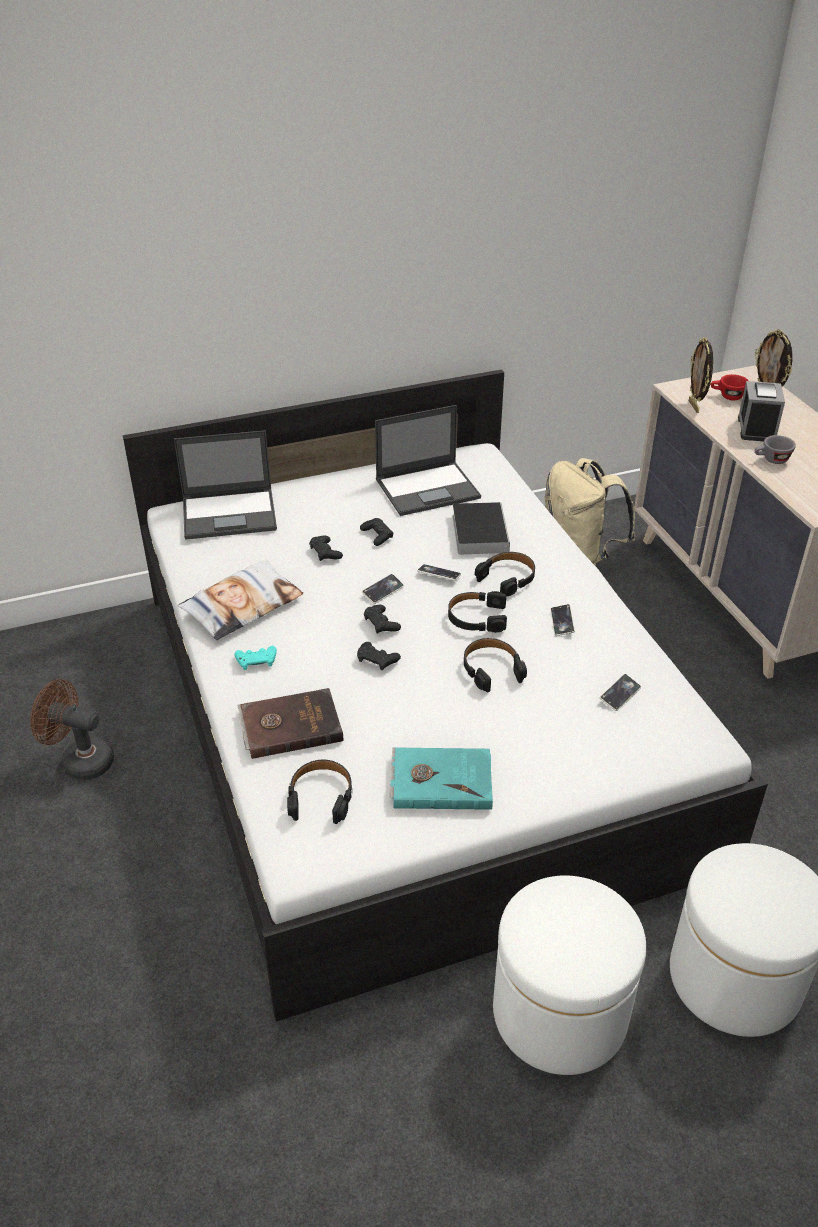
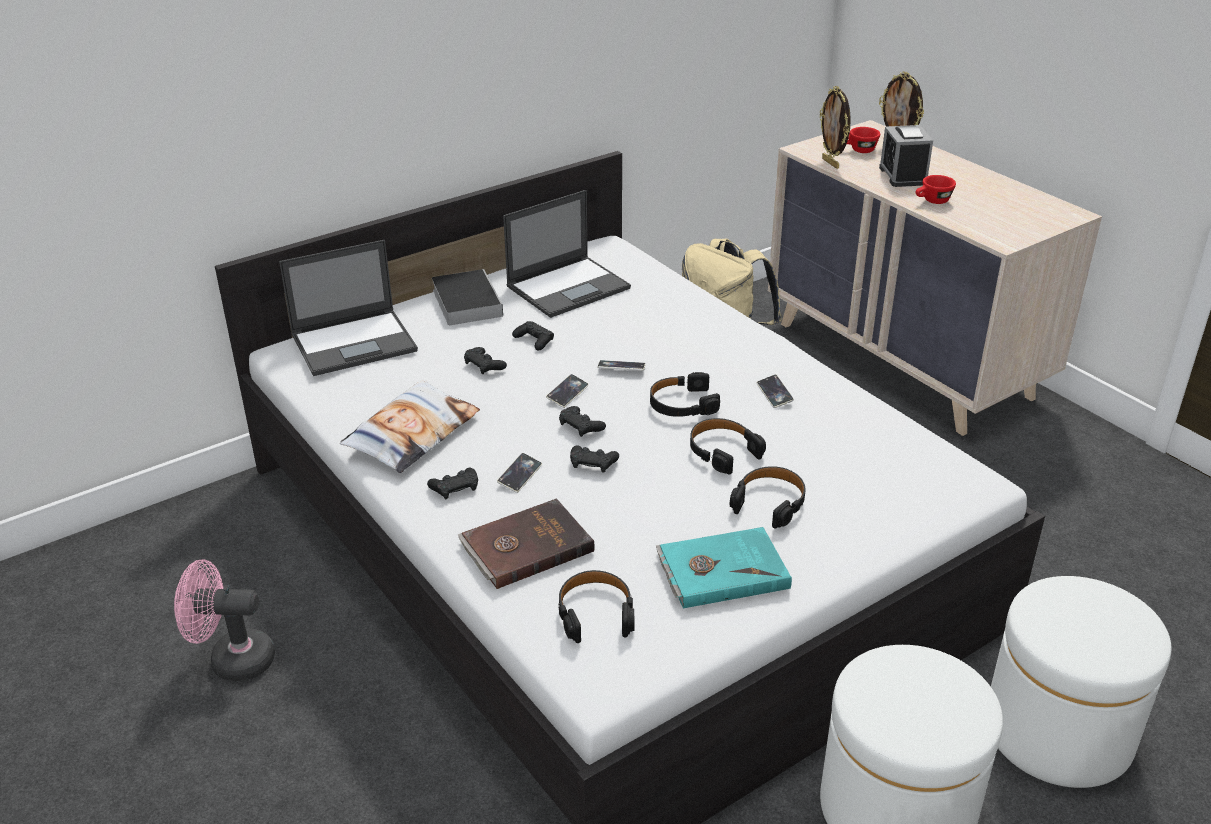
camera: 15 degrees left, 5 degrees down
brown fan [30,679,114,780] -> pink fan [174,559,275,681]
turquoise game controller [234,646,277,670] -> black game controller [427,468,478,499]
book [452,502,510,554] -> book moved to [432,269,503,325]
black headphones [475,552,535,596] -> black headphones moved to [730,466,806,528]
phone [600,674,641,711] -> phone moved to [497,453,542,493]
grey cup [754,435,796,464] -> red cup [916,175,956,204]

